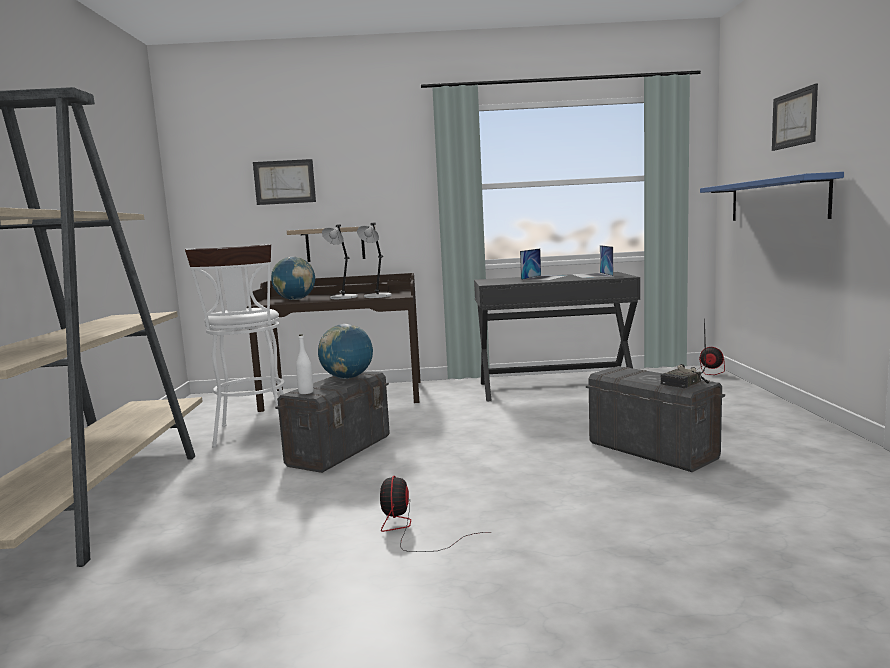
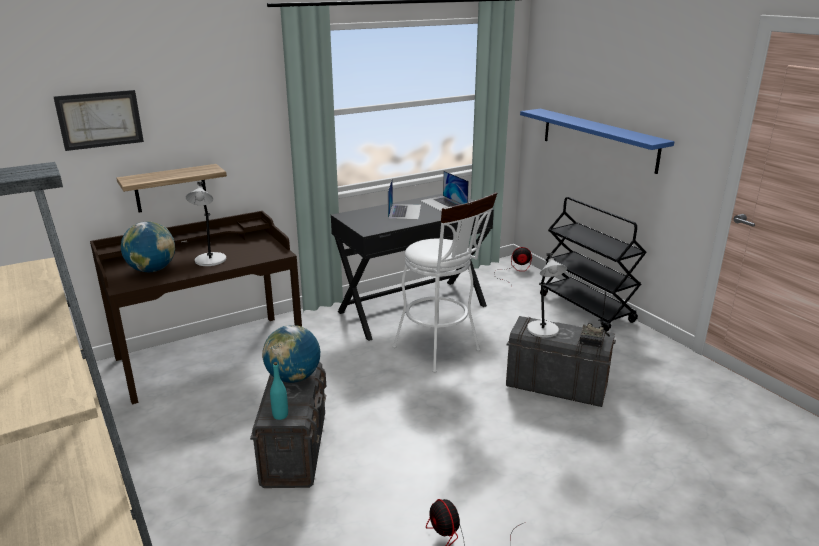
camera: 30 degrees left, 15 degrees up
white stool [185,244,285,447] -> white stool moved to [392,192,497,373]
white bottle [296,334,313,394] -> turquoise bottle [270,362,288,420]
grey table lamp [357,223,392,298] -> grey table lamp moved to [527,253,567,338]
picture [772,83,818,151] -> none
none -> black cart [540,197,647,332]

